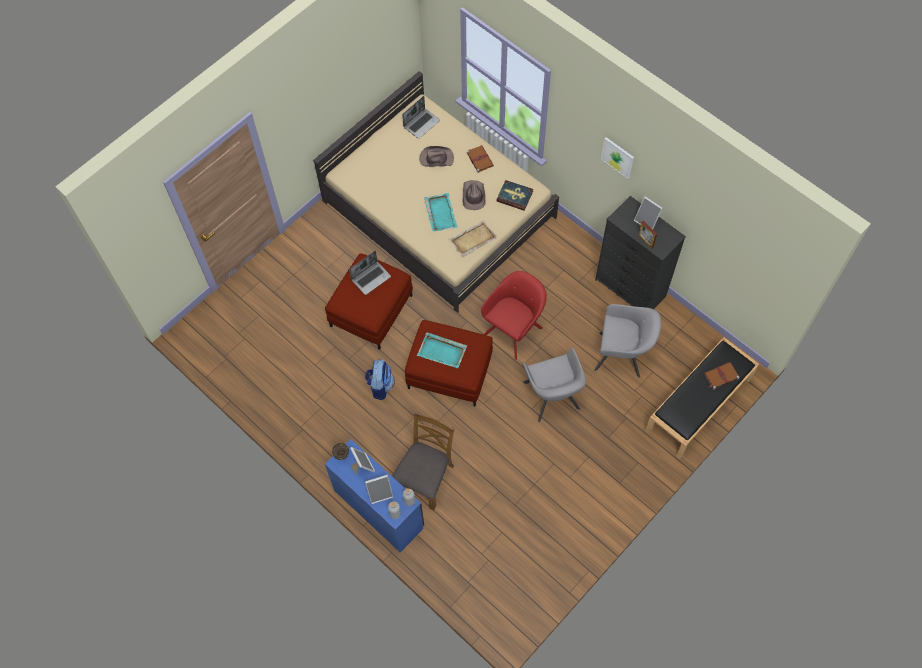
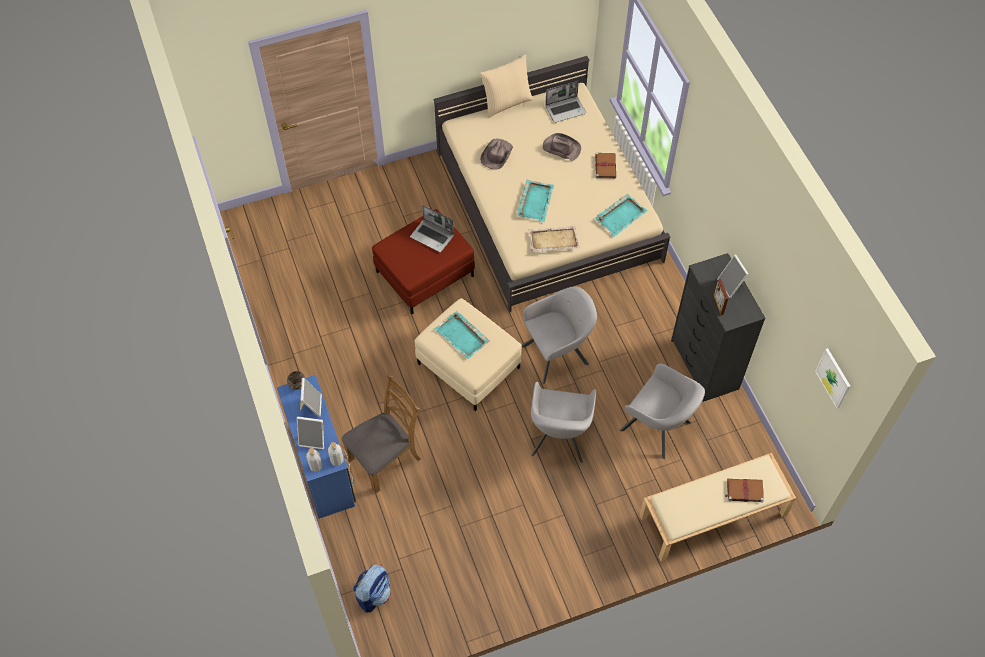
camera: 25 degrees right, 5 degrees down
laptop [349,250,391,295] -> laptop turned 45 degrees clockwise [410,205,454,252]
backpack [365,359,395,400] -> backpack moved to [353,564,391,613]
red ottoman [405,320,493,407] -> beige ottoman [415,298,522,411]
brown hat [462,180,486,210] -> brown hat moved to [480,139,514,170]
red armchair [481,271,547,360] -> grey armchair [522,287,597,384]
book [496,180,533,211] -> turquoise tray [594,194,647,237]
picture [601,137,634,179] -> picture moved to [815,348,850,408]
black bench [645,337,759,459] -> beige bench [639,453,796,562]
none -> beige pillow [480,54,533,118]

